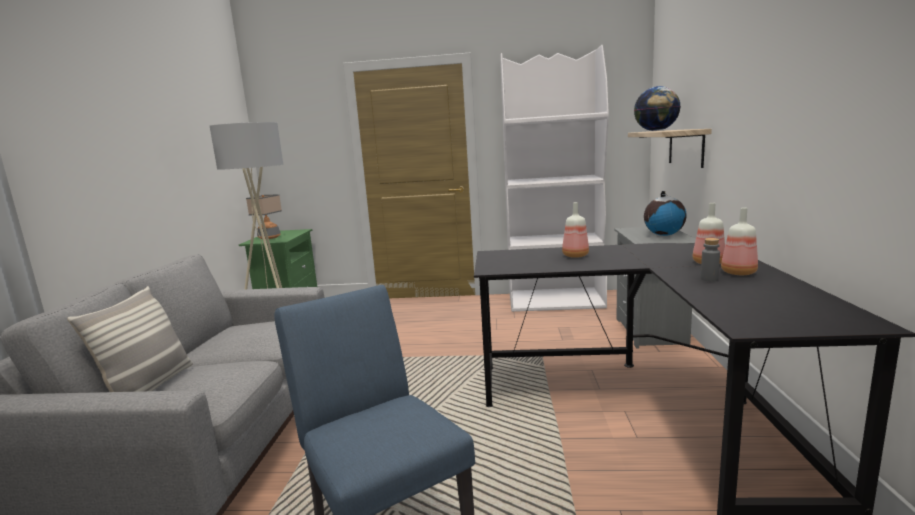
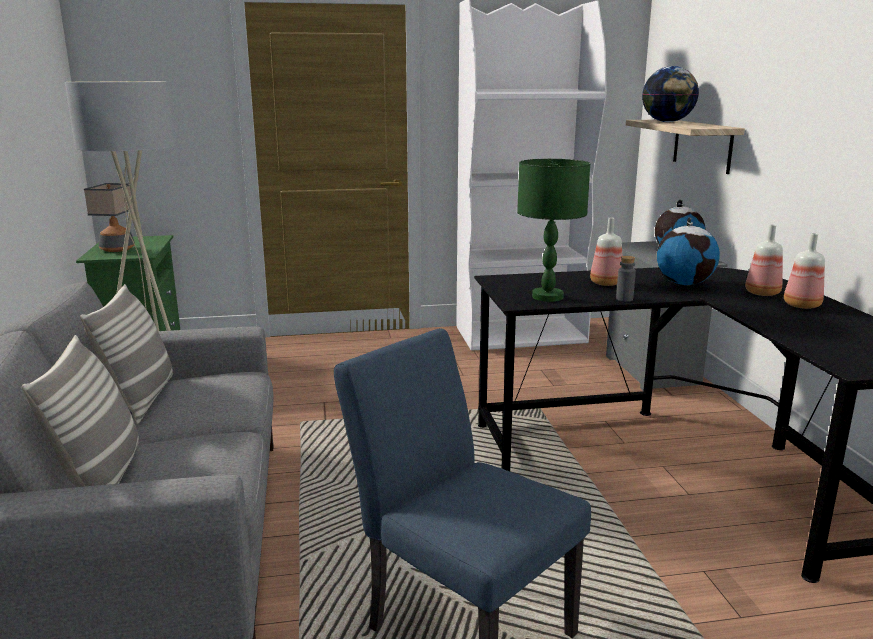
camera: 15 degrees left, 5 degrees up
grey bottle [701,238,720,281] -> grey bottle moved to [616,256,636,302]
none -> pillow [80,284,173,424]
none -> green table lamp [517,159,590,302]
none -> globe [657,217,720,285]

